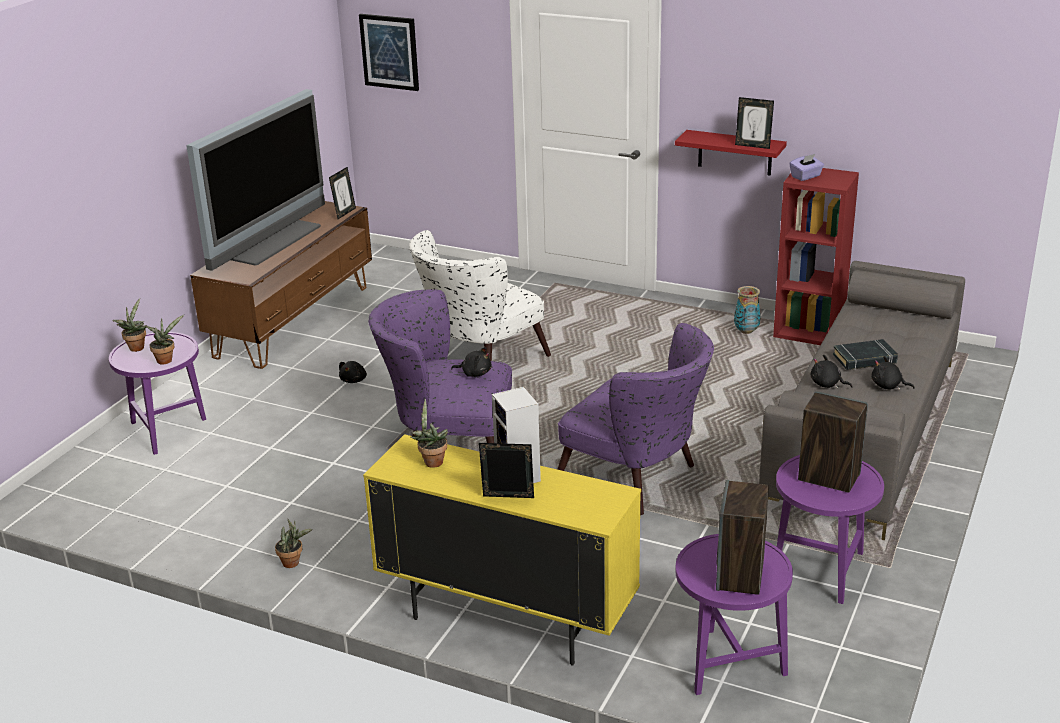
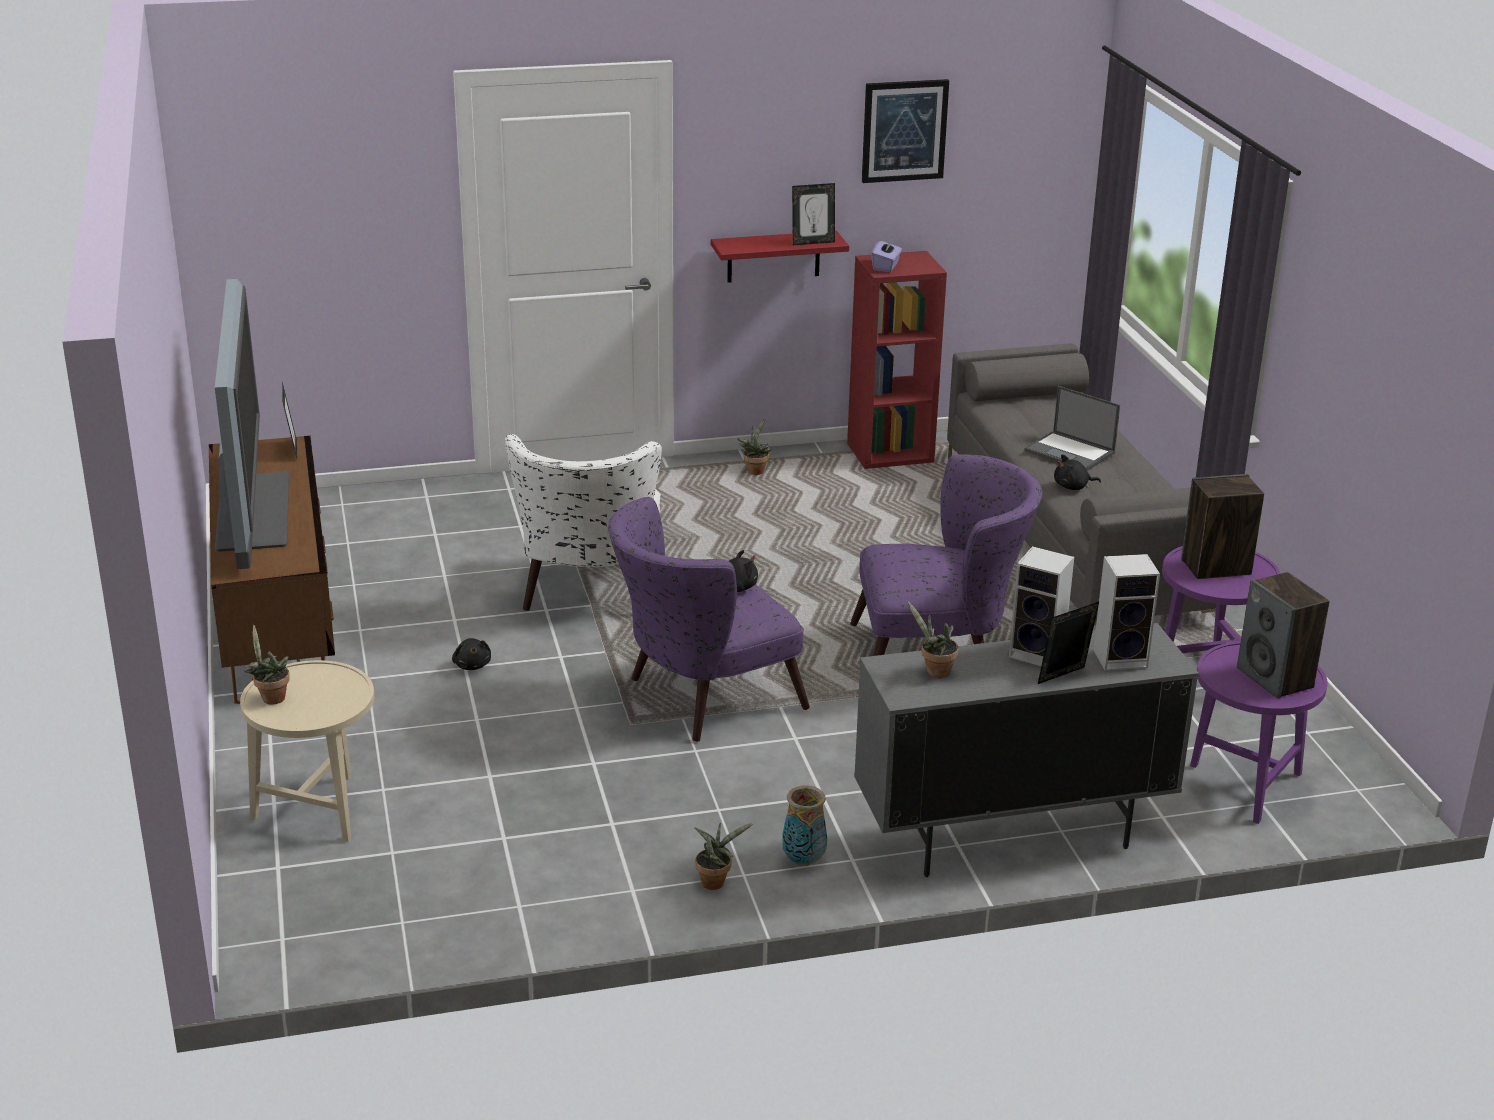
camera: 40 degrees left, 0 degrees up
purple side table [109,332,206,455] -> beige side table [240,660,374,842]
potted plant [146,315,184,365] -> potted plant moved to [737,418,772,475]
picture [359,14,419,91] -> picture moved to [862,79,949,183]
yellow cabinet [363,434,641,666] -> grey cabinet [854,623,1199,877]
vase [734,286,761,334] -> vase moved to [782,785,827,866]
black book [833,339,898,370] -> laptop [1024,386,1120,471]
black plush toy [872,356,915,390] -> none
none -> speaker [1093,554,1160,671]

